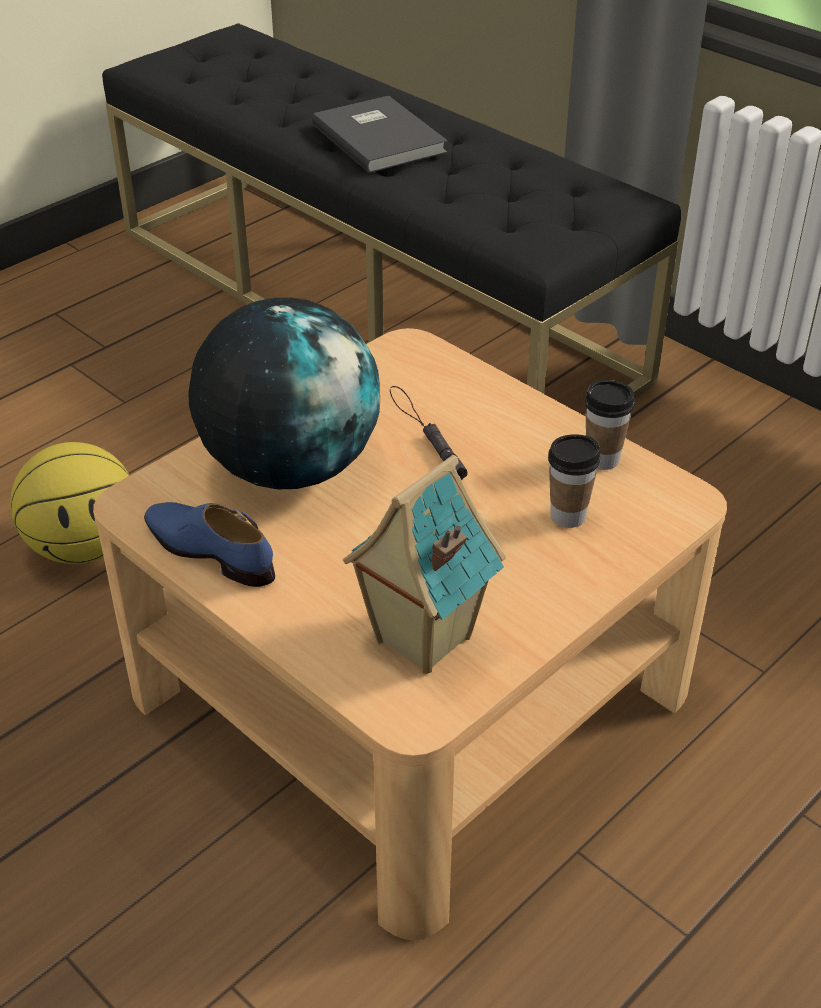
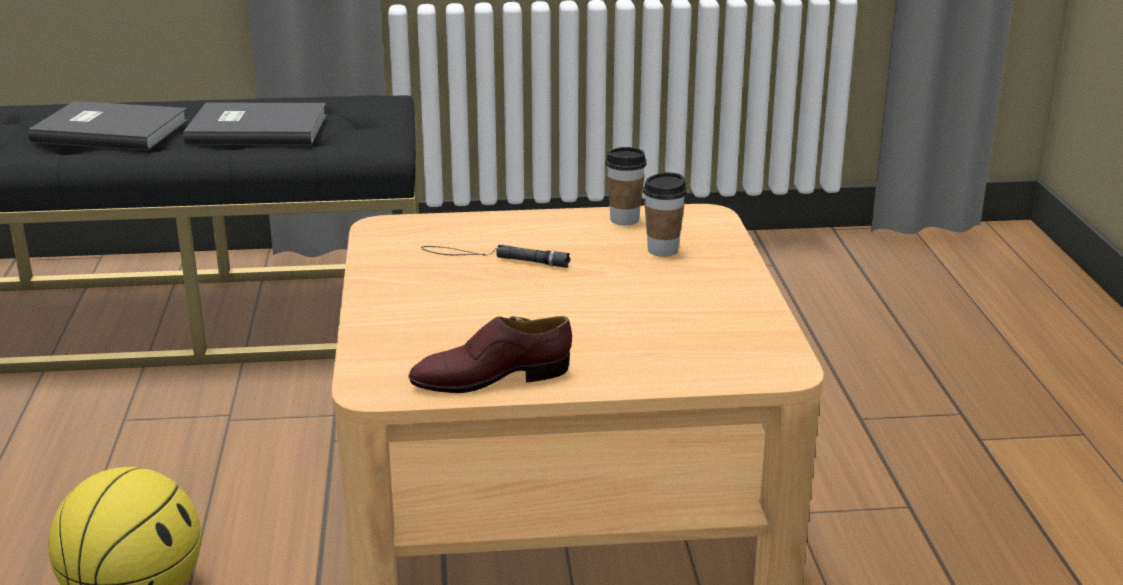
camera: 50 degrees left, 15 degrees down
blue shoe [144,502,275,587] -> brown shoe [408,316,572,393]
globe [188,297,380,489] -> none
toy house [343,455,506,674] -> none
none -> grey book [183,103,327,145]

